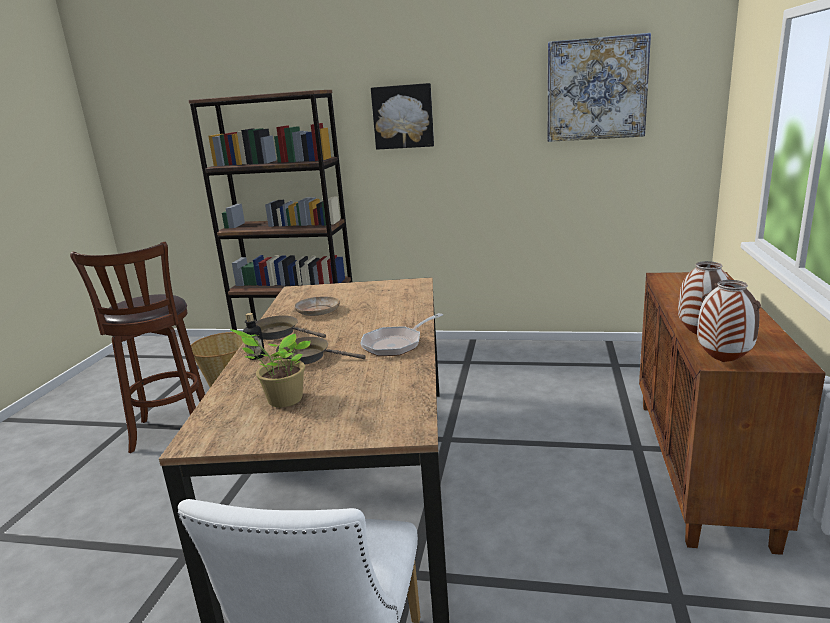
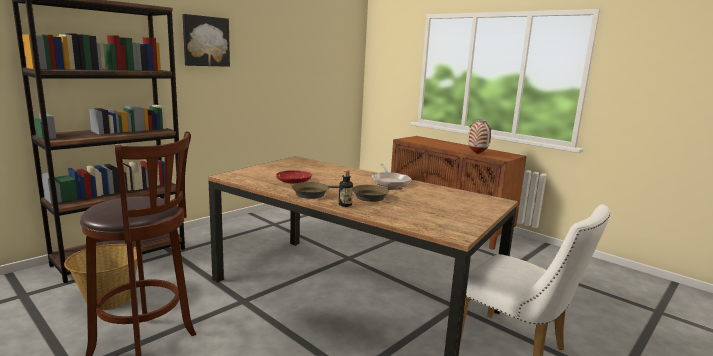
camera: 60 degrees left, 5 degrees down
potted plant [230,329,311,407] -> none
beige plate [294,296,340,316] -> red plate [276,170,312,184]
picture [547,33,651,142] -> none
vase [697,280,761,362] -> none

